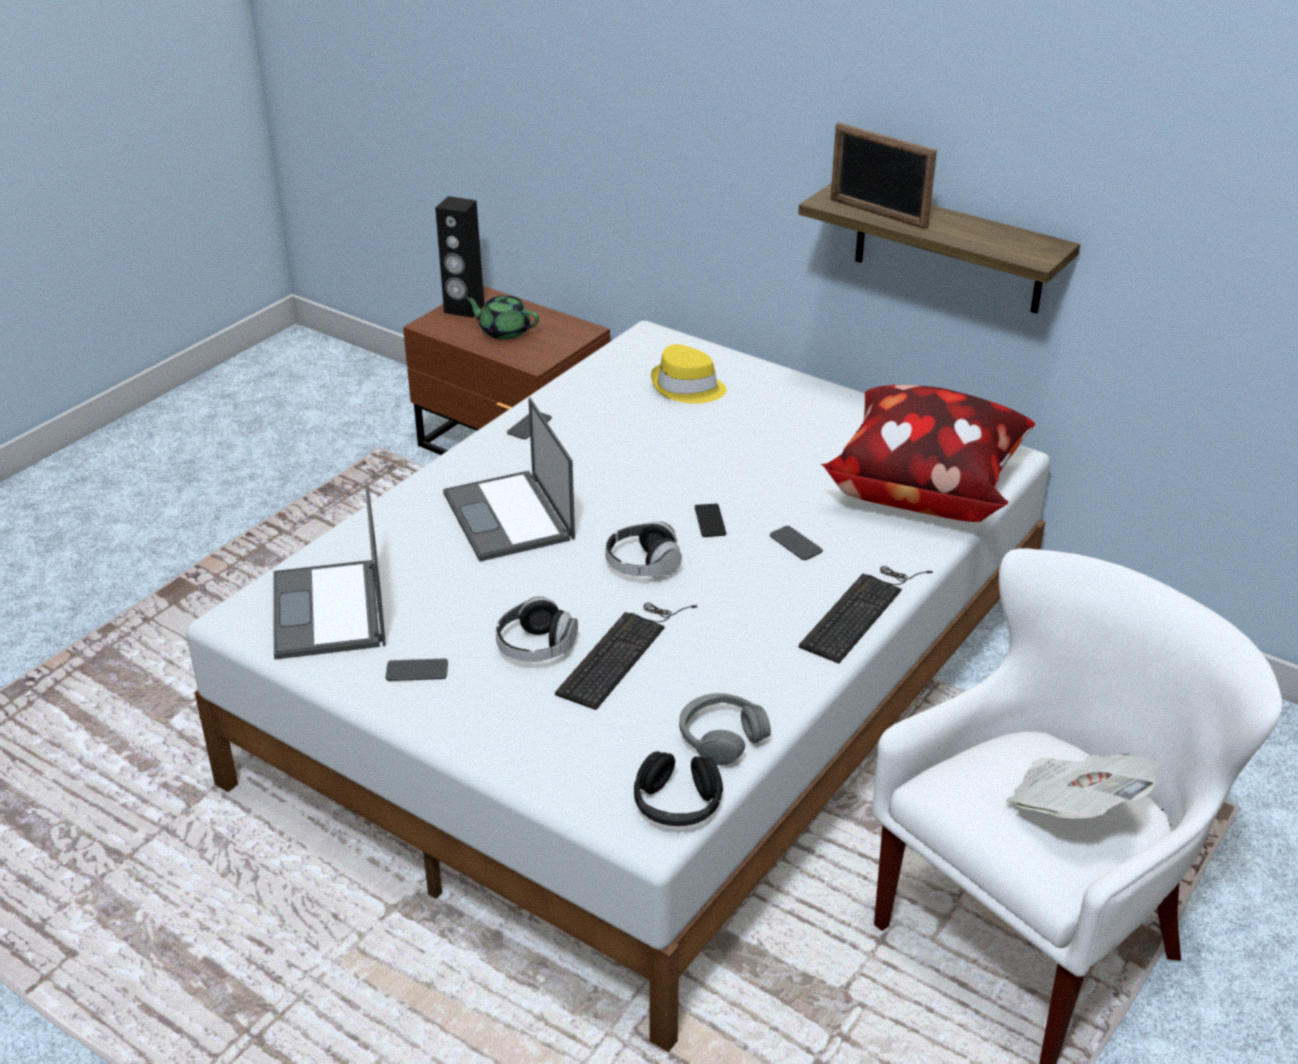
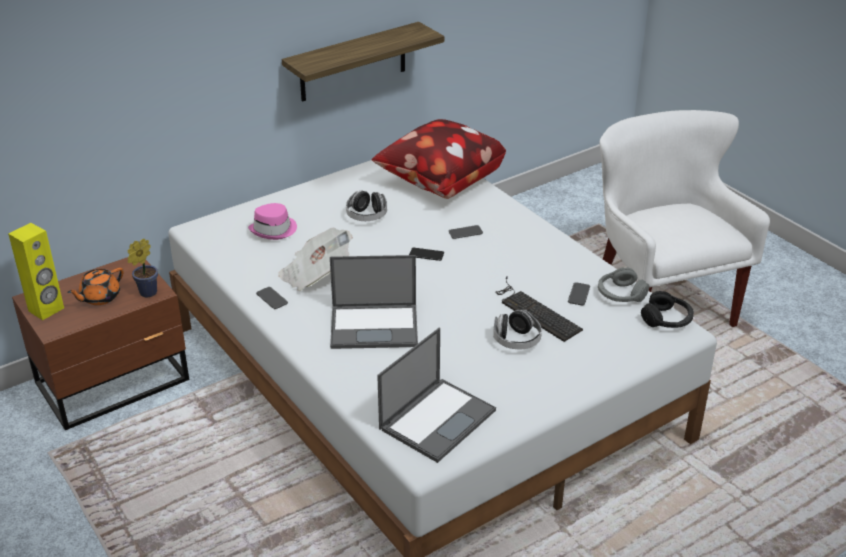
camera: 70 degrees left, 0 degrees up
laptop [273,484,386,660] -> laptop turned 60 degrees counterclockwise [377,328,496,463]
phone [386,659,448,681] -> phone moved to [568,282,590,305]
black speaker [435,196,484,318] -> yellow speaker [8,223,64,320]
green teapot [465,295,539,340] -> orange teapot [67,268,124,305]
headphones [605,521,682,576] -> headphones moved to [346,190,387,221]
yellow hat [651,344,727,404] -> pink hat [248,203,297,240]
keyboard [799,566,933,663] -> none
picture frame [831,123,937,229] -> none
newspaper [1006,754,1160,819] -> newspaper moved to [278,227,353,291]
none -> potted plant [128,239,158,297]

